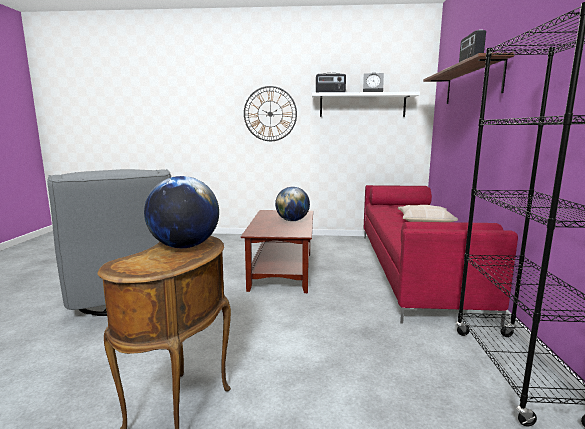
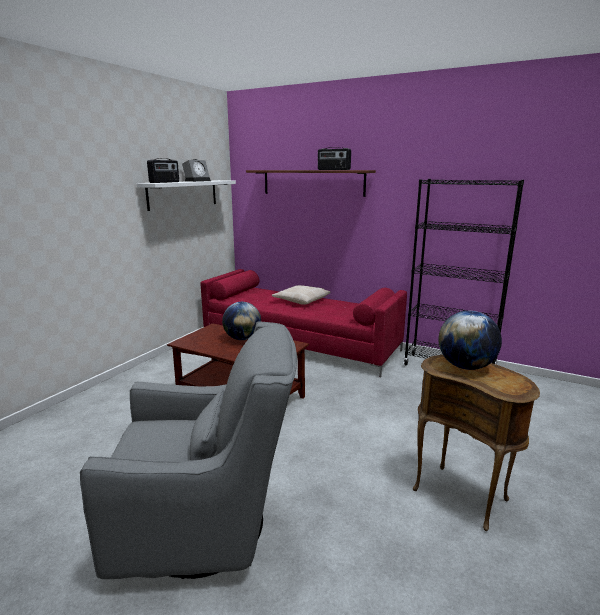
camera: 65 degrees left, 5 degrees up
wall clock [244,86,297,141] -> none

